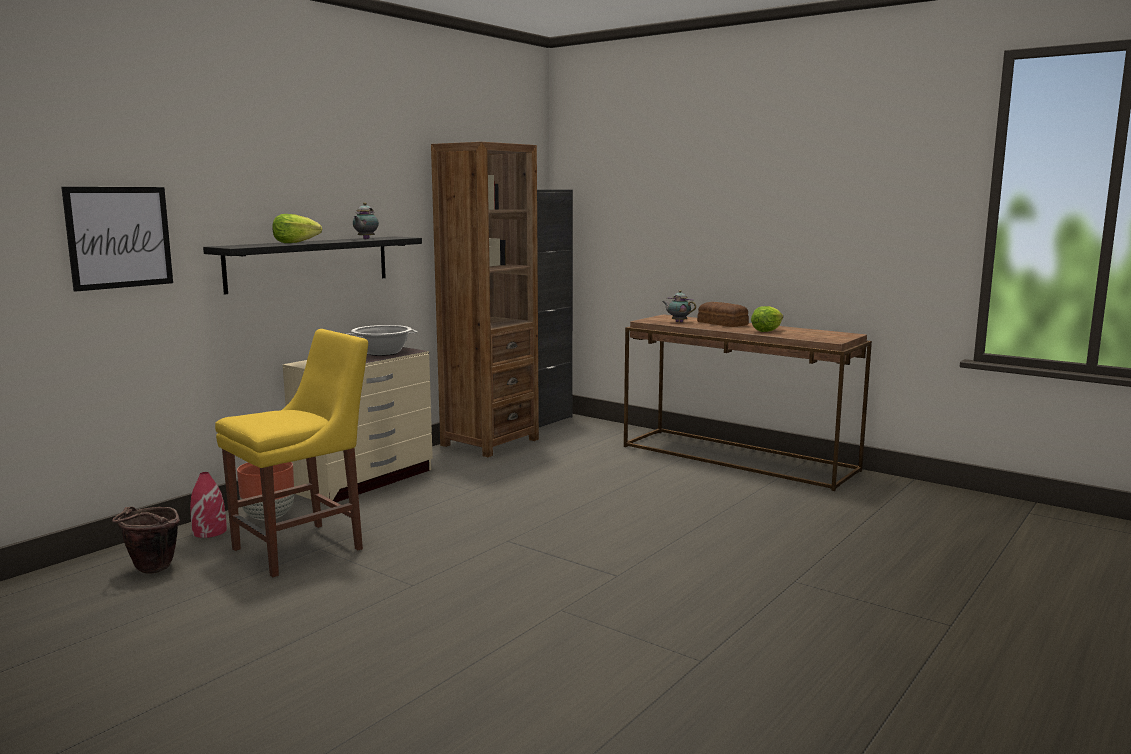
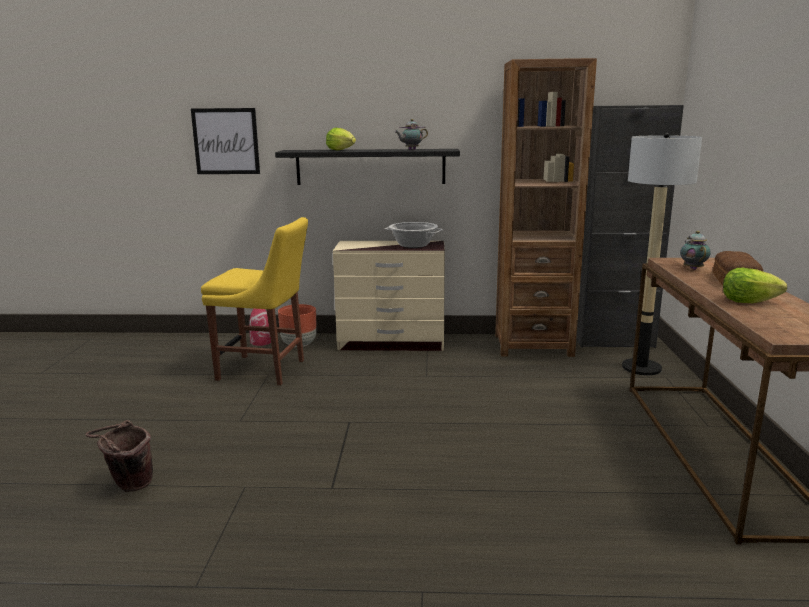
camera: 55 degrees right, 5 degrees up
brown bucket [112,506,180,574] -> brown bucket moved to [86,420,153,492]
none -> floor lamp [622,132,702,375]

